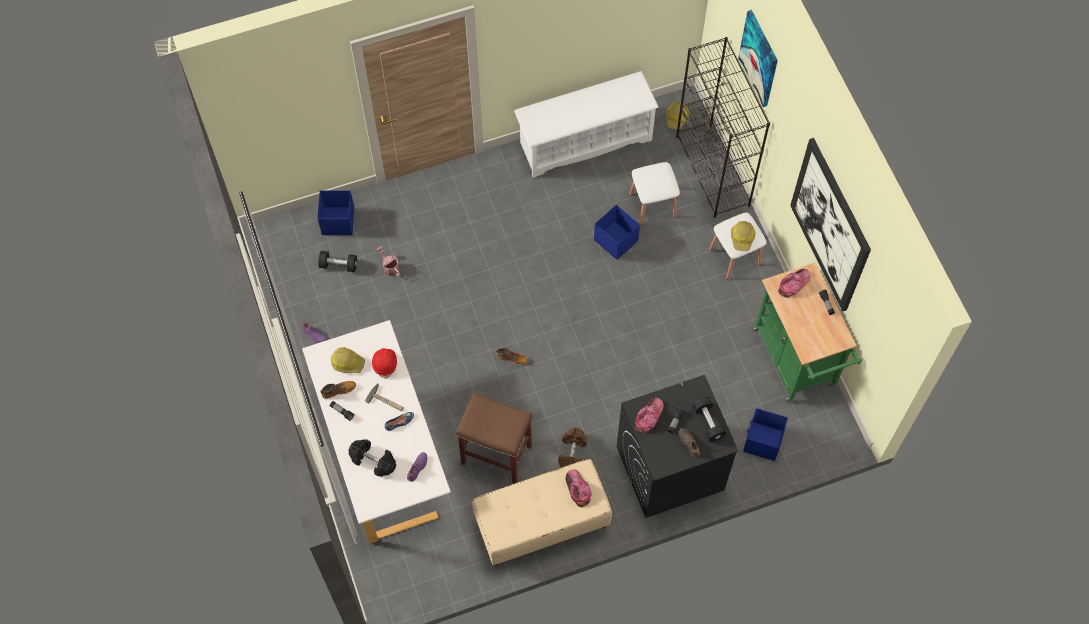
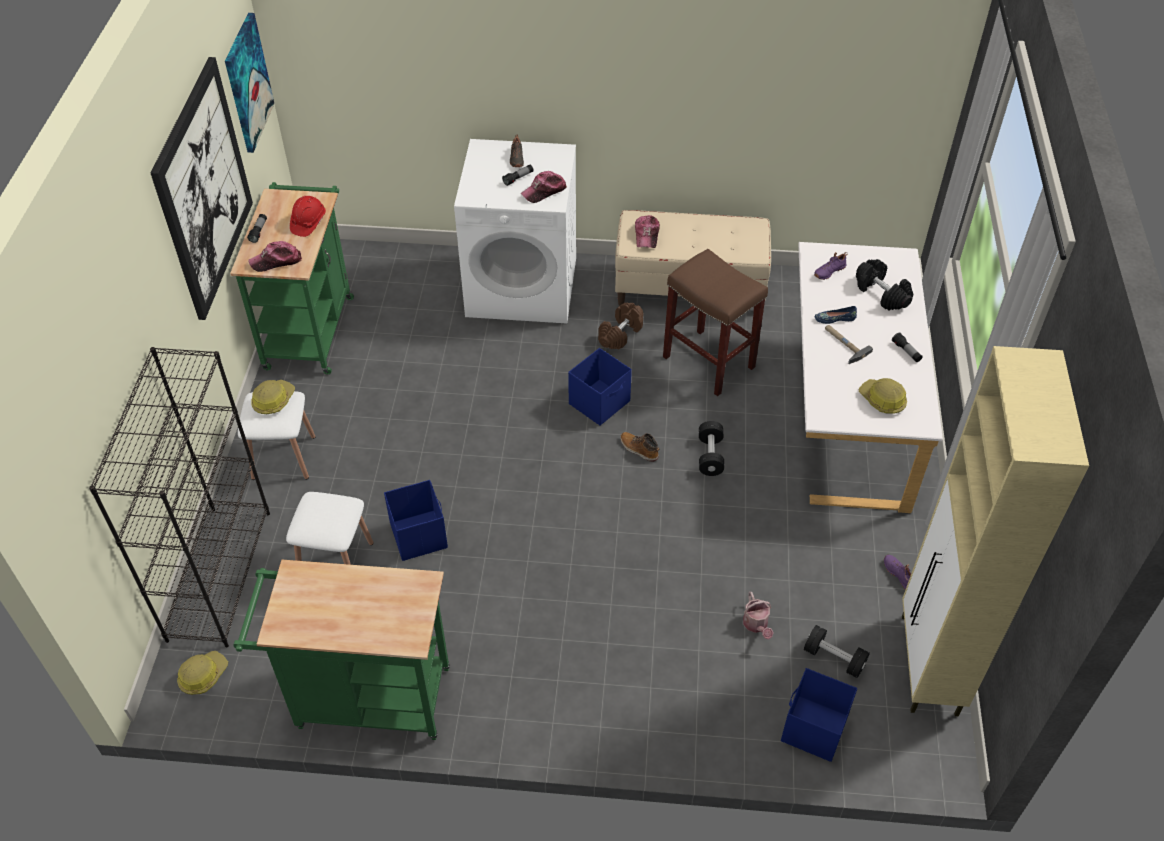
camera: 155 degrees left, 15 degrees down
boot [320,381,356,399] -> none
red hard hat [372,348,397,379] -> red hard hat moved to [290,196,326,237]
white shoe rack [514,71,659,178] -> green cart [233,560,450,740]
black washing machine [617,375,739,518] -> white washing machine [454,139,576,324]
black dumbbell [692,397,727,442] -> black dumbbell moved to [699,421,724,476]
picture [738,10,778,107] -> picture moved to [225,13,274,153]
blue storage box [743,408,788,461] -> blue storage box moved to [568,348,632,425]
none -> beige cabinet [902,346,1089,716]

